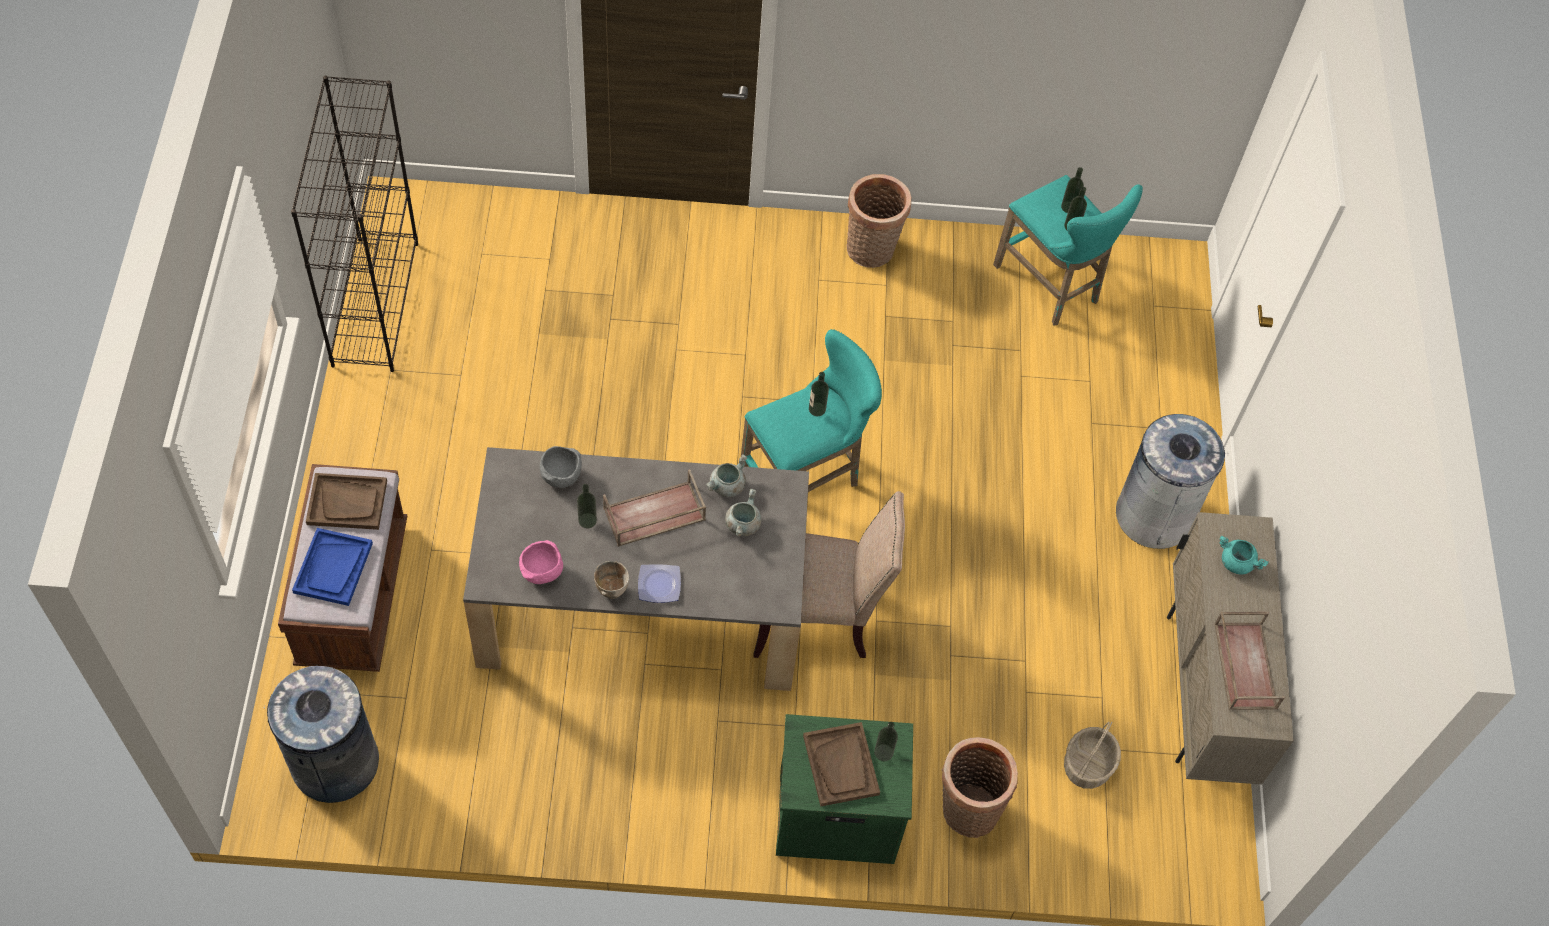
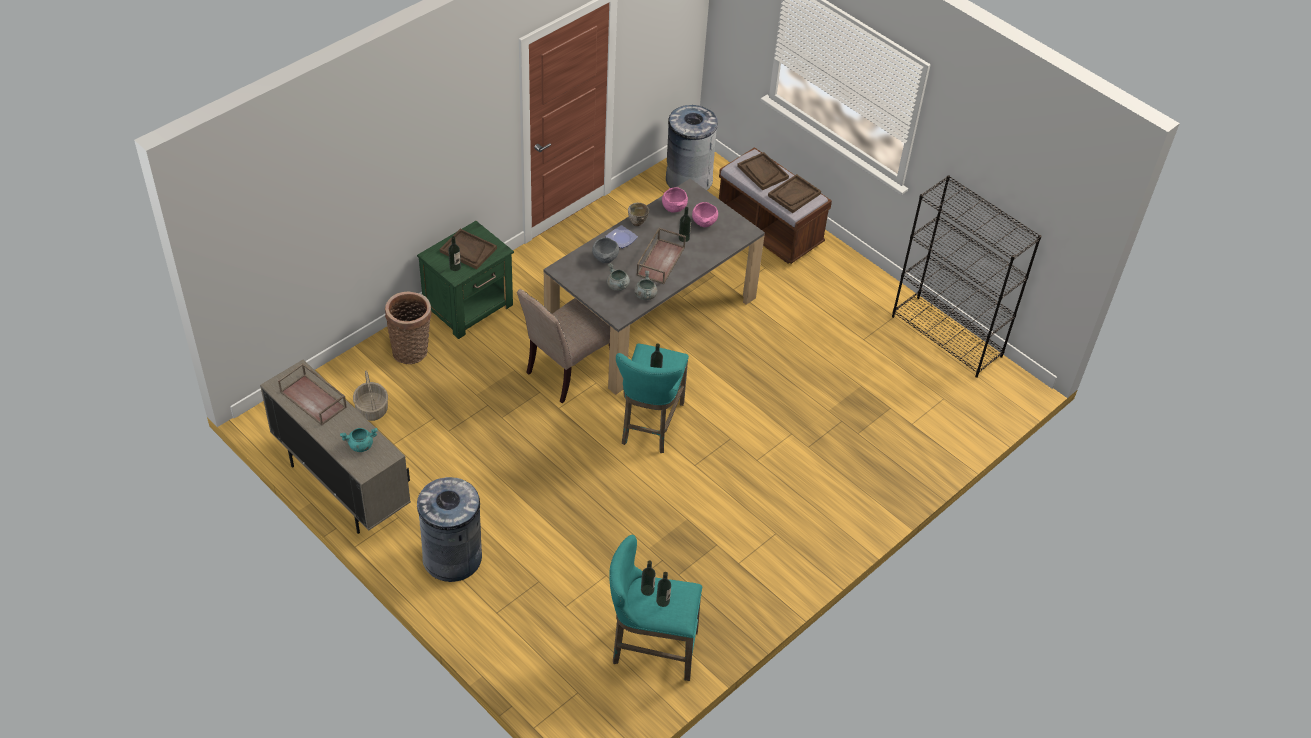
camera: 135 degrees right, 10 degrees down
blue tray [292,528,373,606] -> brown tray [737,152,789,190]
grey bowl [540,446,582,488] -> grey bowl moved to [592,237,619,263]
basket [847,174,911,268] -> none
none -> pink bowl [692,202,718,227]

